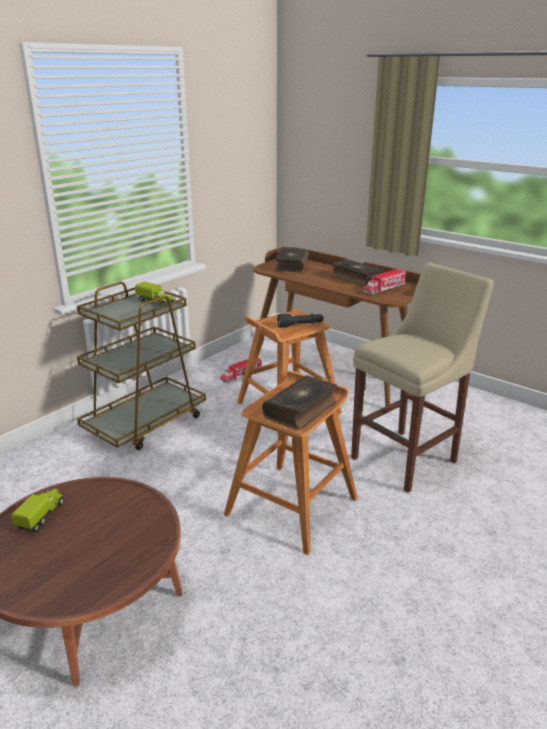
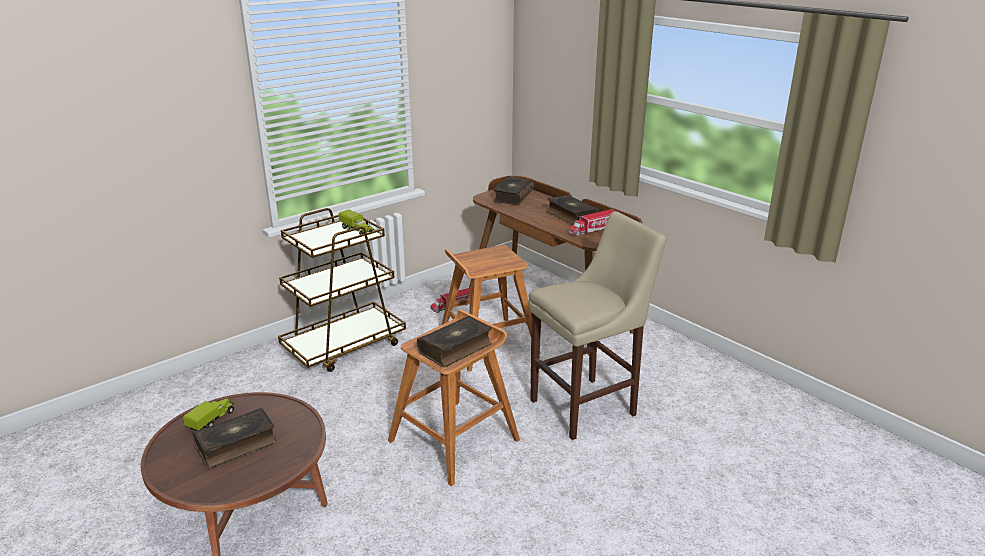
camera: 10 degrees right, 0 degrees up
black flashlight [277,313,324,328] -> none
none -> book [193,408,277,469]

